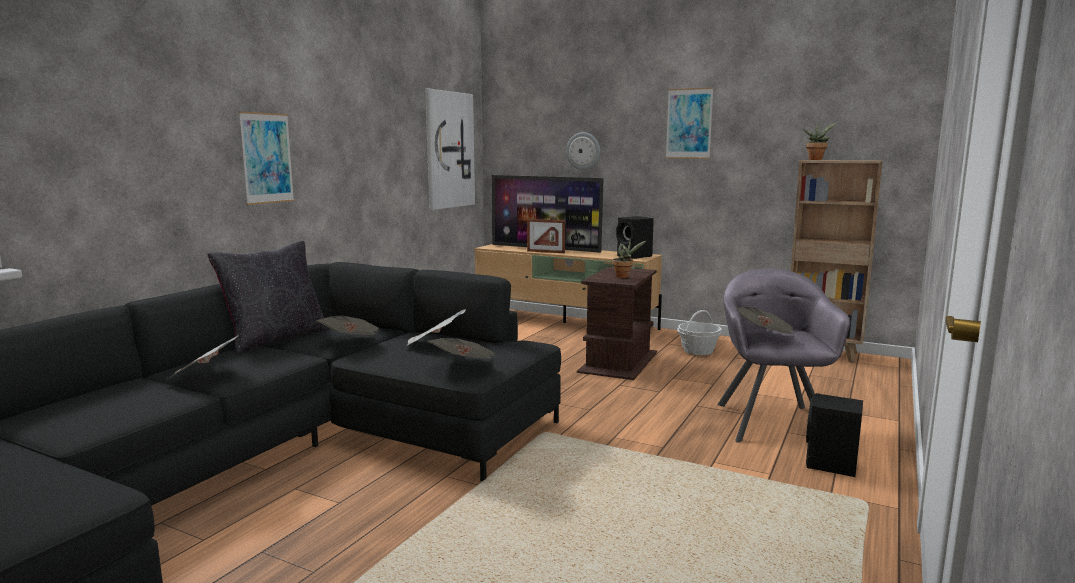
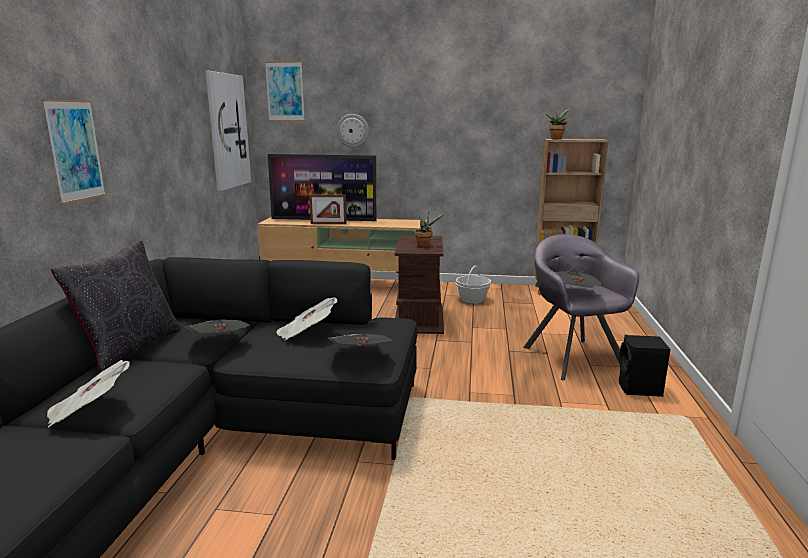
camera: 20 degrees left, 5 degrees up
black speaker [616,216,654,259] -> none
picture [666,87,713,159] -> picture moved to [265,61,305,121]

